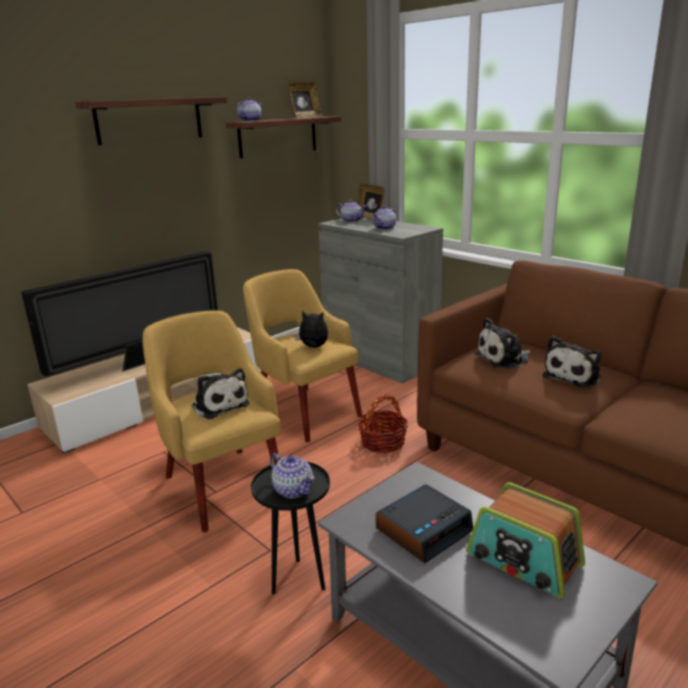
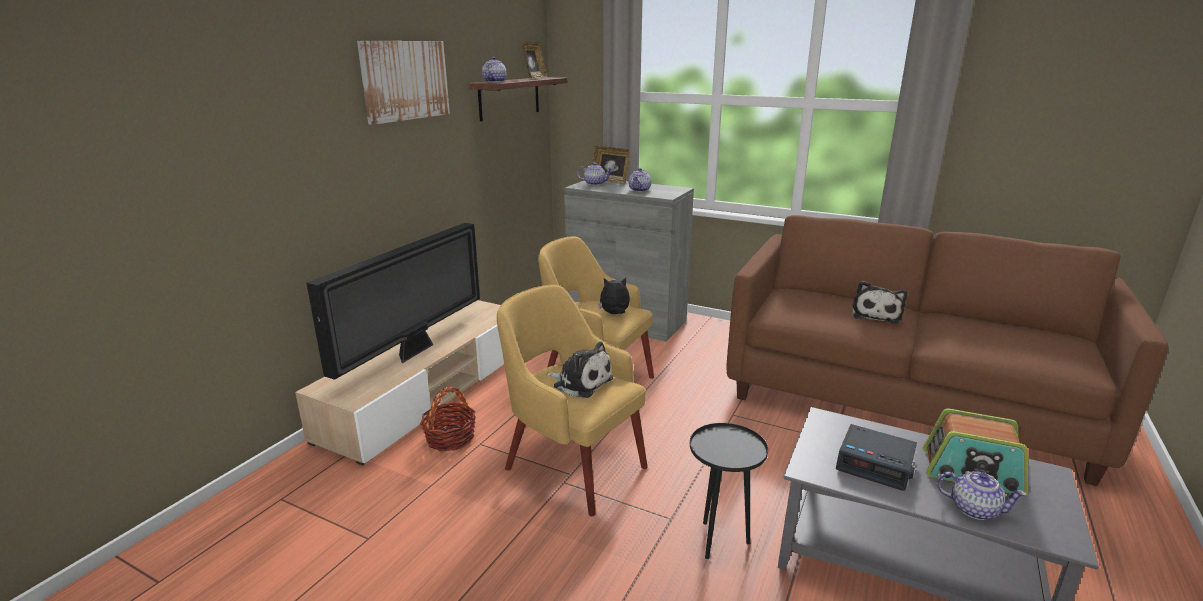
camera: 20 degrees left, 0 degrees up
shelf [75,97,227,145] -> picture [357,41,450,125]
teapot [270,453,315,498] -> teapot moved to [936,471,1027,520]
basket [358,394,408,453] -> basket moved to [420,387,476,451]
alarm clock [376,484,473,563] -> alarm clock turned 90 degrees clockwise [836,424,917,491]
plush toy [475,318,531,368] -> none

